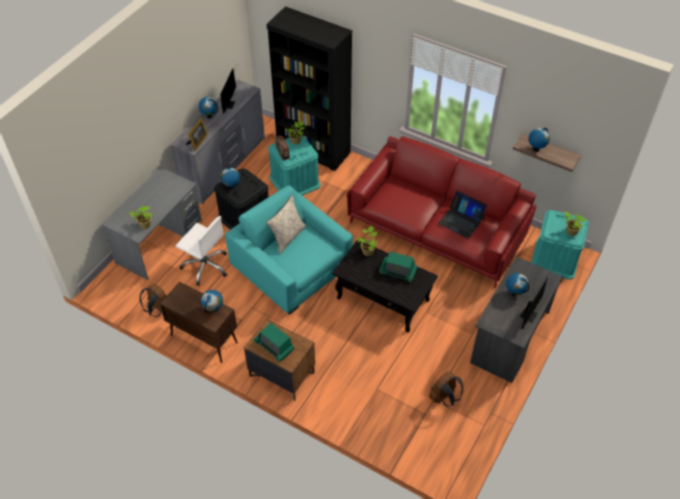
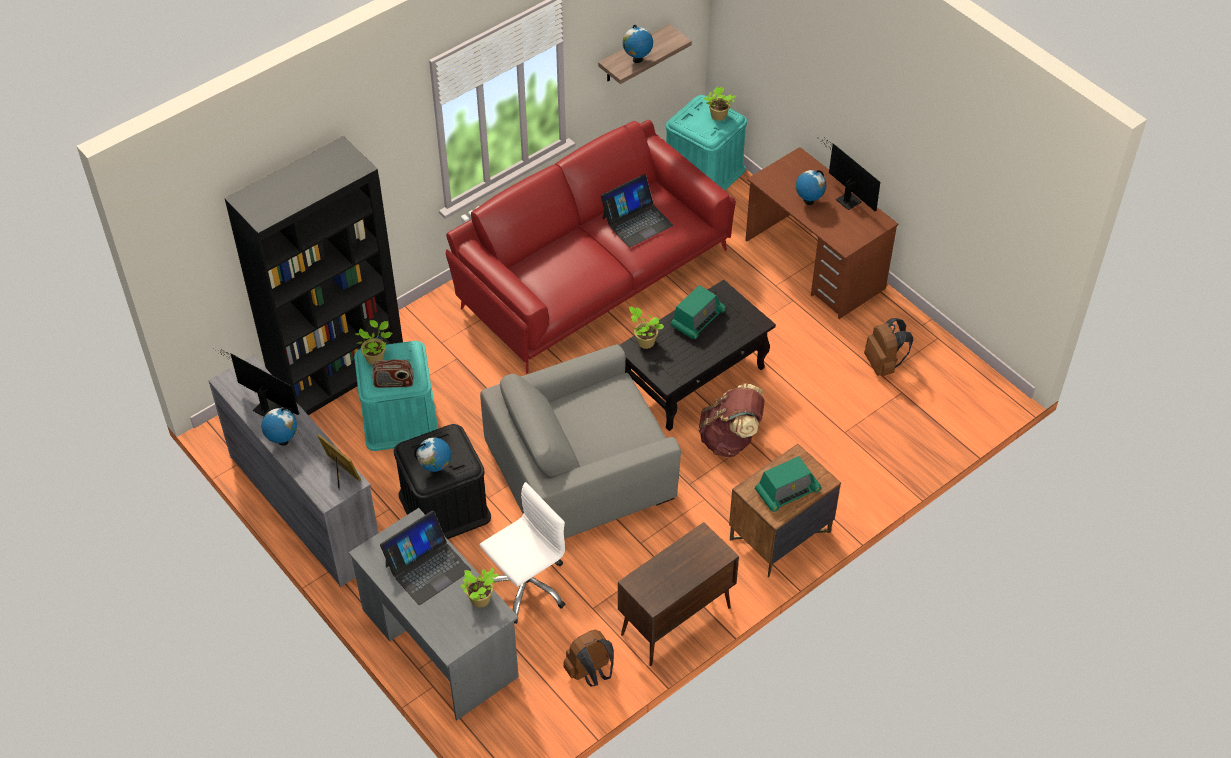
camera: 70 degrees left, 0 degrees up
globe [201,290,223,313] -> none
turquoise armchair [225,186,353,315] -> grey armchair [480,344,681,539]
beige pillow [266,195,306,254] -> none
grey desk [470,256,563,383] -> brown desk [745,147,898,319]
none -> laptop [380,511,471,605]
none -> brown backpack [698,383,765,457]

